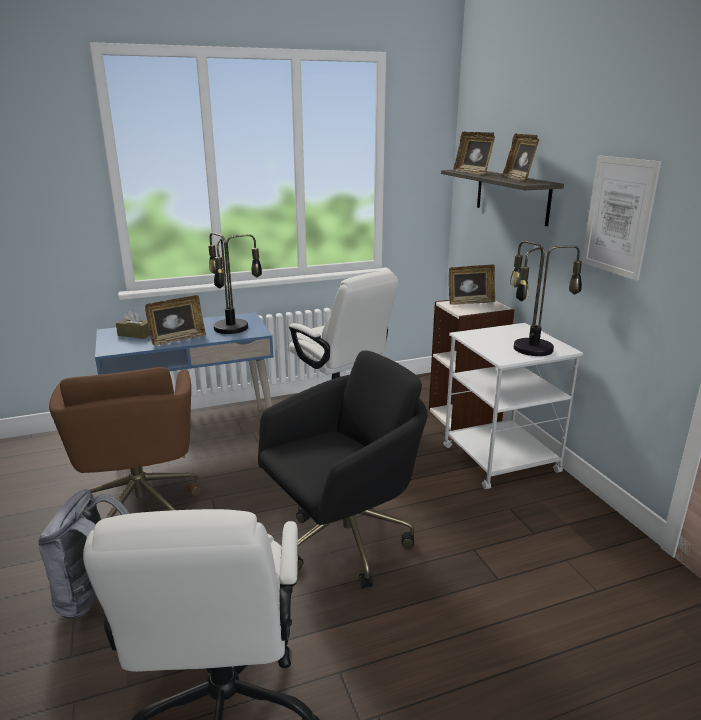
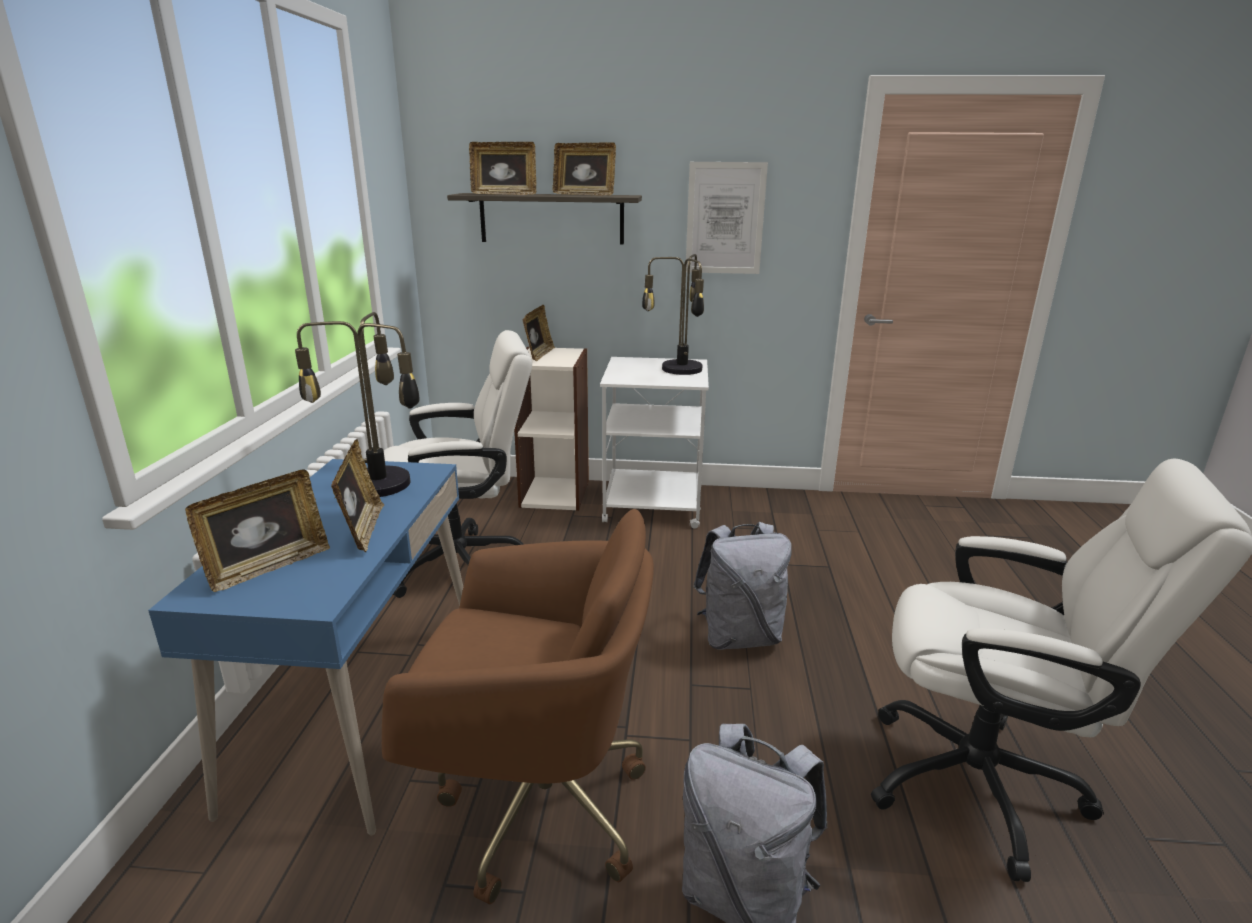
camera: 65 degrees left, 0 degrees up
brown tissue box [116,310,150,339] -> picture frame [185,469,330,592]
black office chair [258,351,428,588] -> grey backpack [693,522,792,650]

